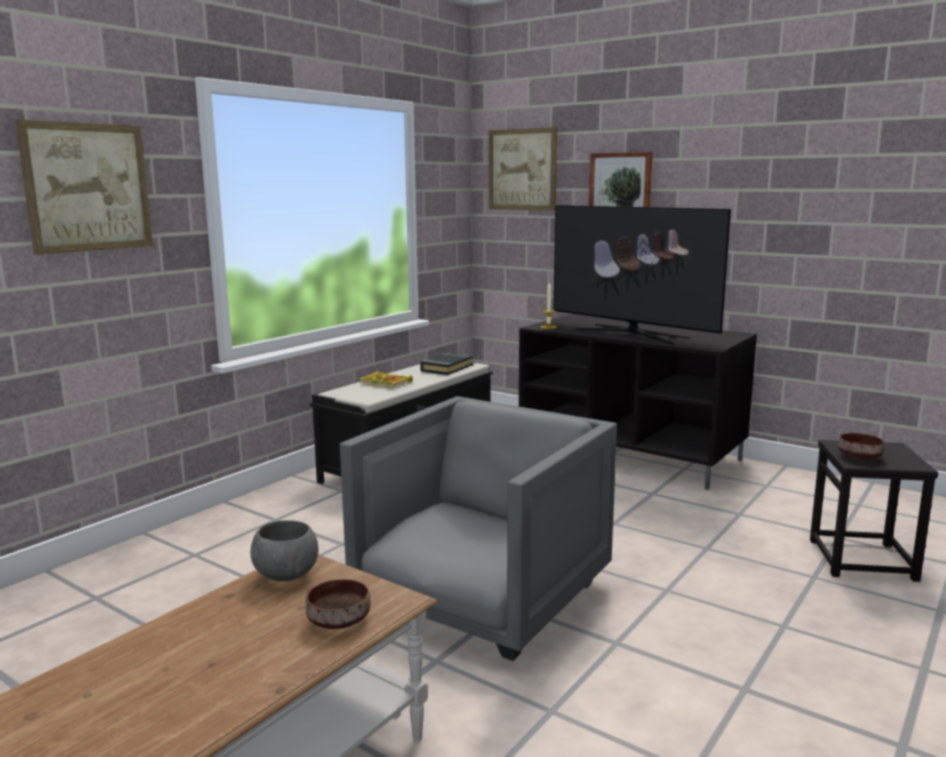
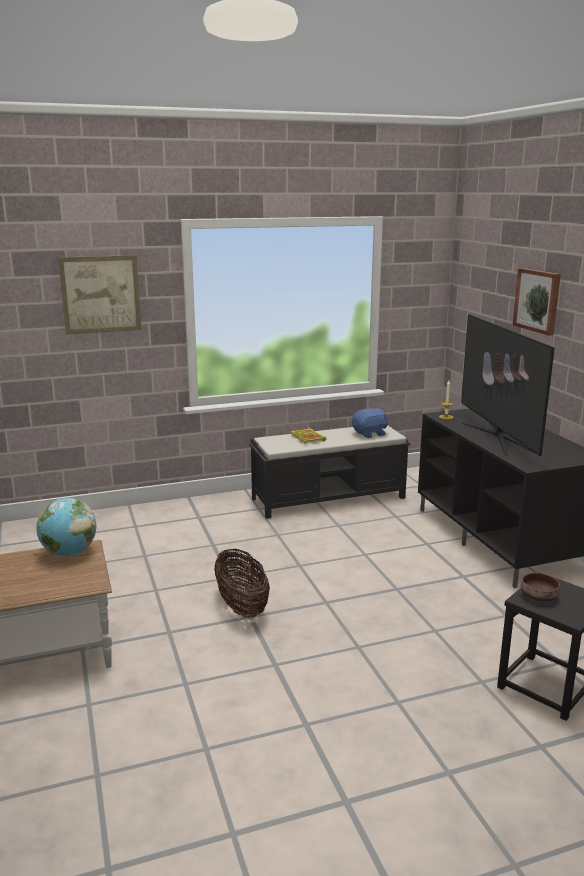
camera: 35 degrees right, 5 degrees up
grey bowl [250,520,319,581] -> globe [37,498,96,556]
brown bowl [306,579,371,629] -> none
grey armchair [340,396,617,661] -> basket [214,549,270,618]
black book [420,353,474,375] -> blue plush toy [352,408,388,438]
picture [489,127,557,210] -> none

